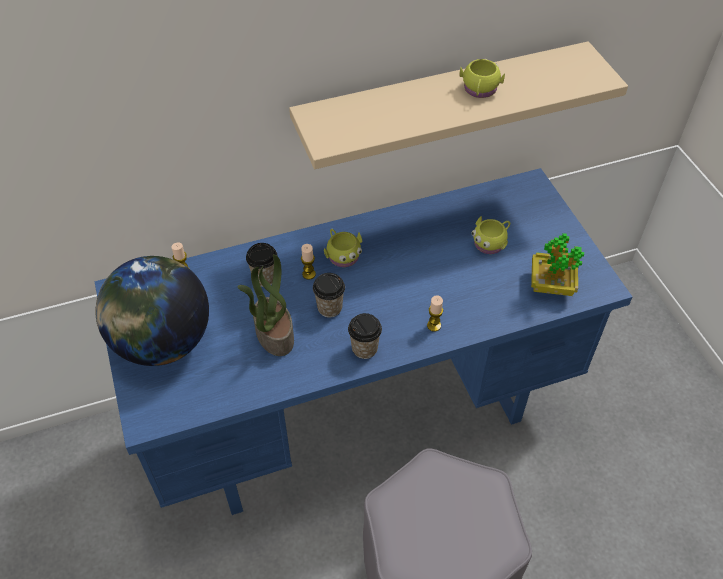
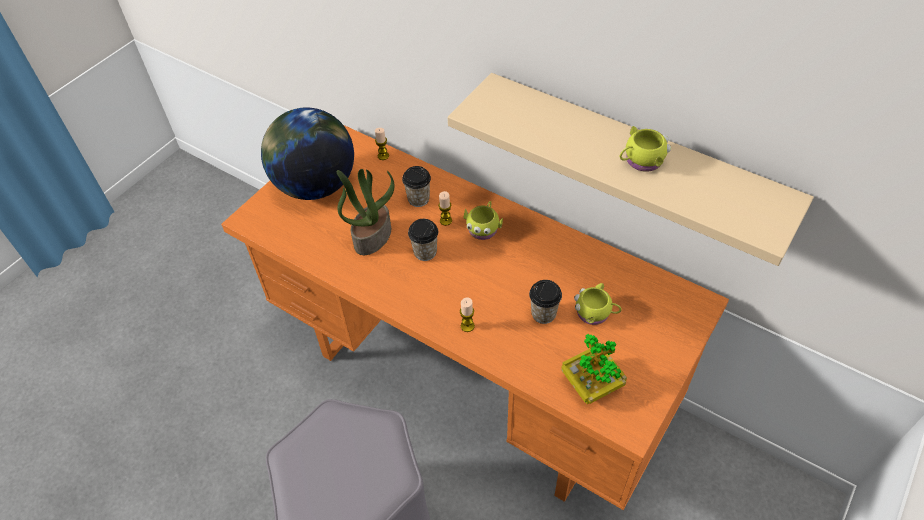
camera: 55 degrees right, 0 degrees up
blue desk [94,168,632,515] -> orange desk [221,125,729,510]
cup [348,313,382,359] -> cup moved to [529,280,562,324]

